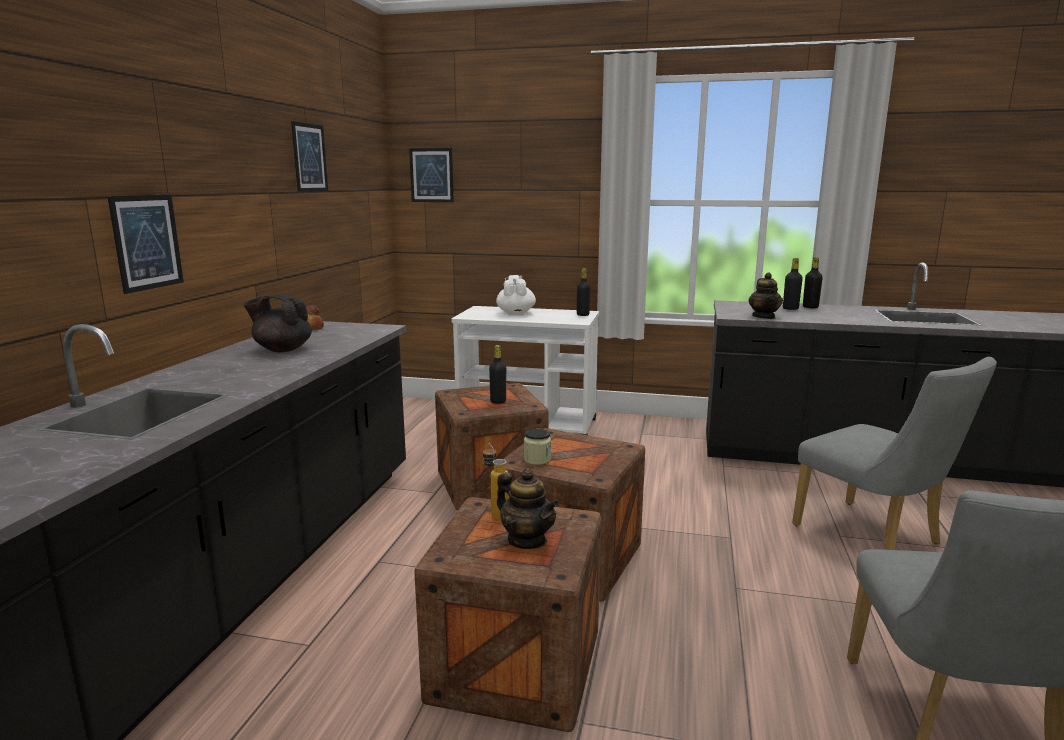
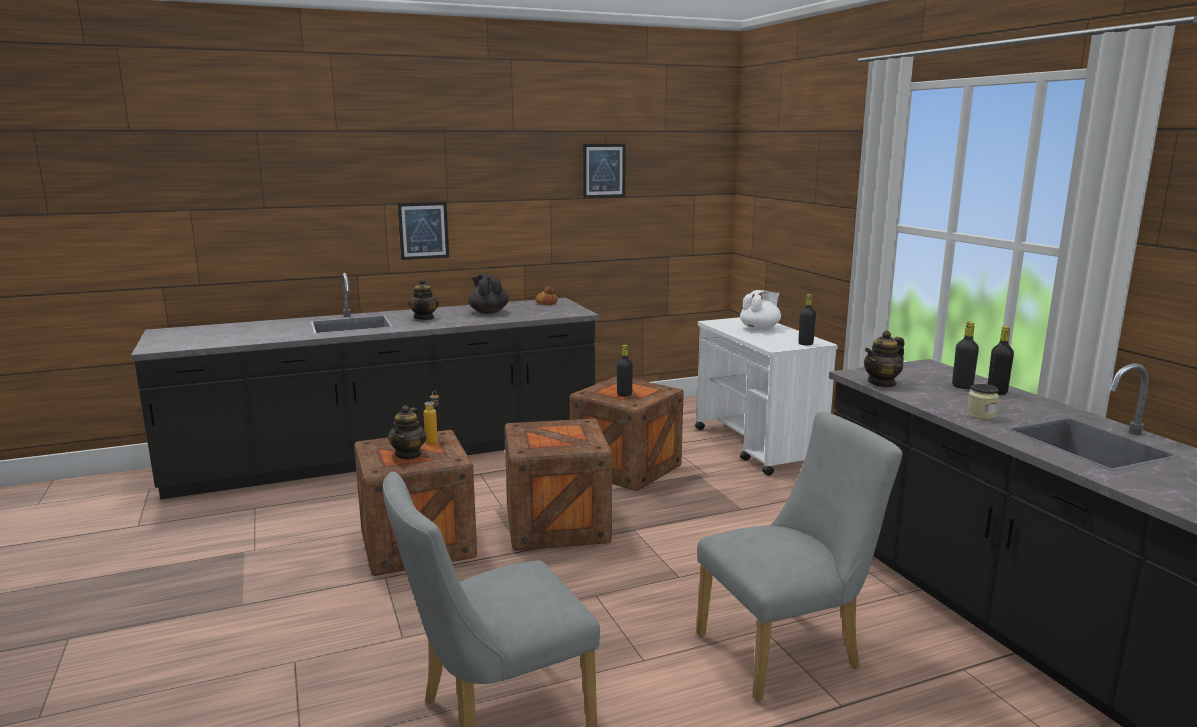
camera: 55 degrees right, 0 degrees up
picture [409,148,454,202] -> none
jar [524,429,551,465] -> jar moved to [966,384,999,420]
grey chair [792,357,997,550] -> grey chair turned 135 degrees counterclockwise [696,412,902,701]
none -> teapot [408,278,439,320]

